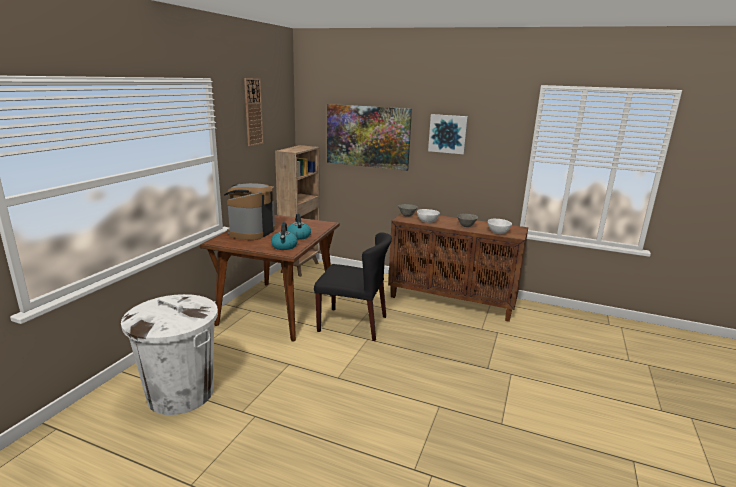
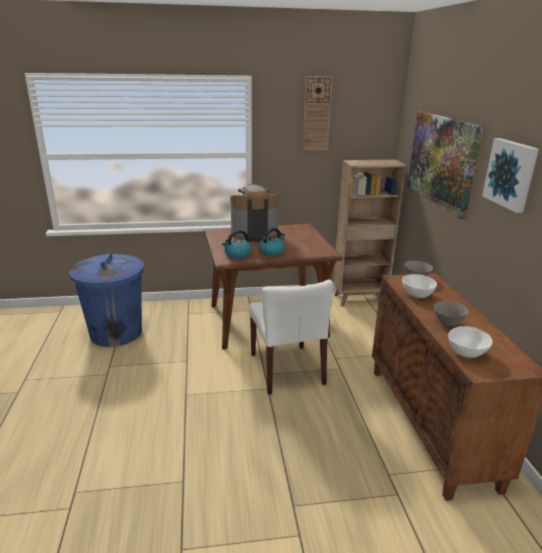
camera: 60 degrees right, 5 degrees up
white trash can [121,294,218,415] -> blue trash can [69,254,144,347]
black chair [314,232,392,341] -> white chair [249,280,333,395]

